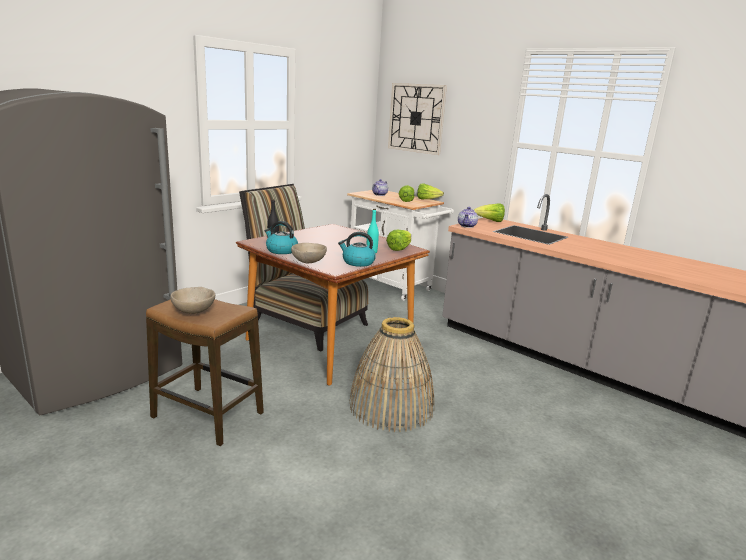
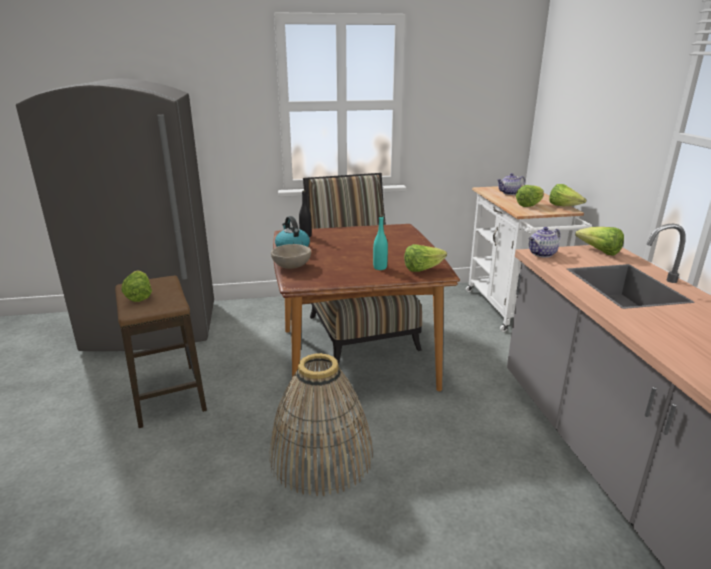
camera: 40 degrees right, 5 degrees up
beige bowl [170,287,215,314] -> lettuce [122,270,152,302]
kettle [338,232,376,267] -> none
wall clock [388,83,447,155] -> none

